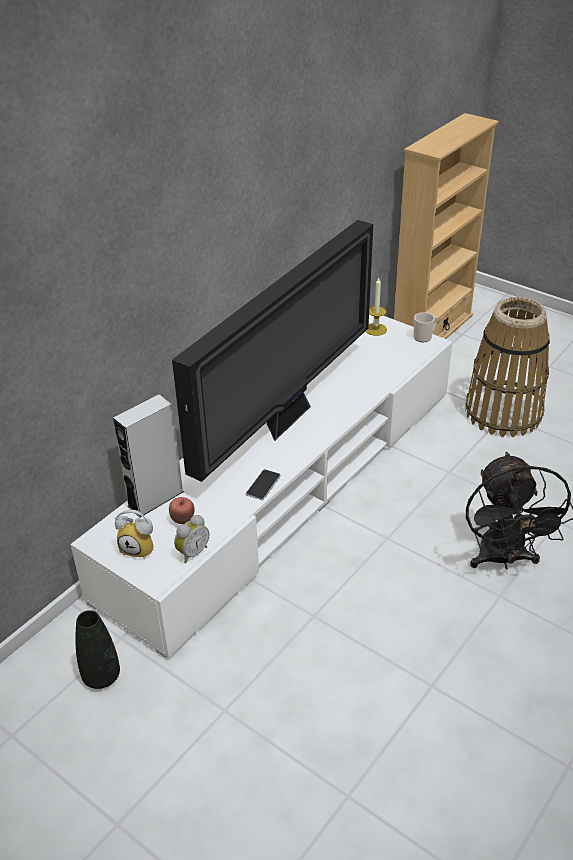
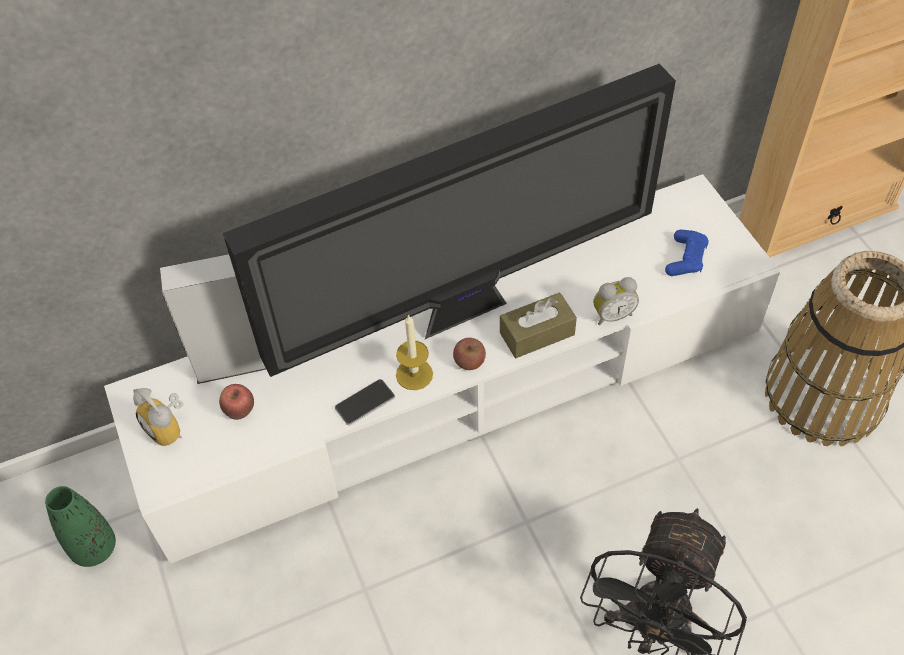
camera: 30 degrees right, 15 degrees up
black vase [75,610,120,689] -> green vase [45,486,116,567]
alarm clock [174,515,209,563] -> alarm clock moved to [593,277,639,325]
candle [366,278,387,336] -> candle moved to [396,314,433,390]
mug [413,312,438,342] -> none
none -> apple [453,338,486,370]
none -> brown tissue box [500,292,577,358]
none -> blue game controller [665,229,709,276]

